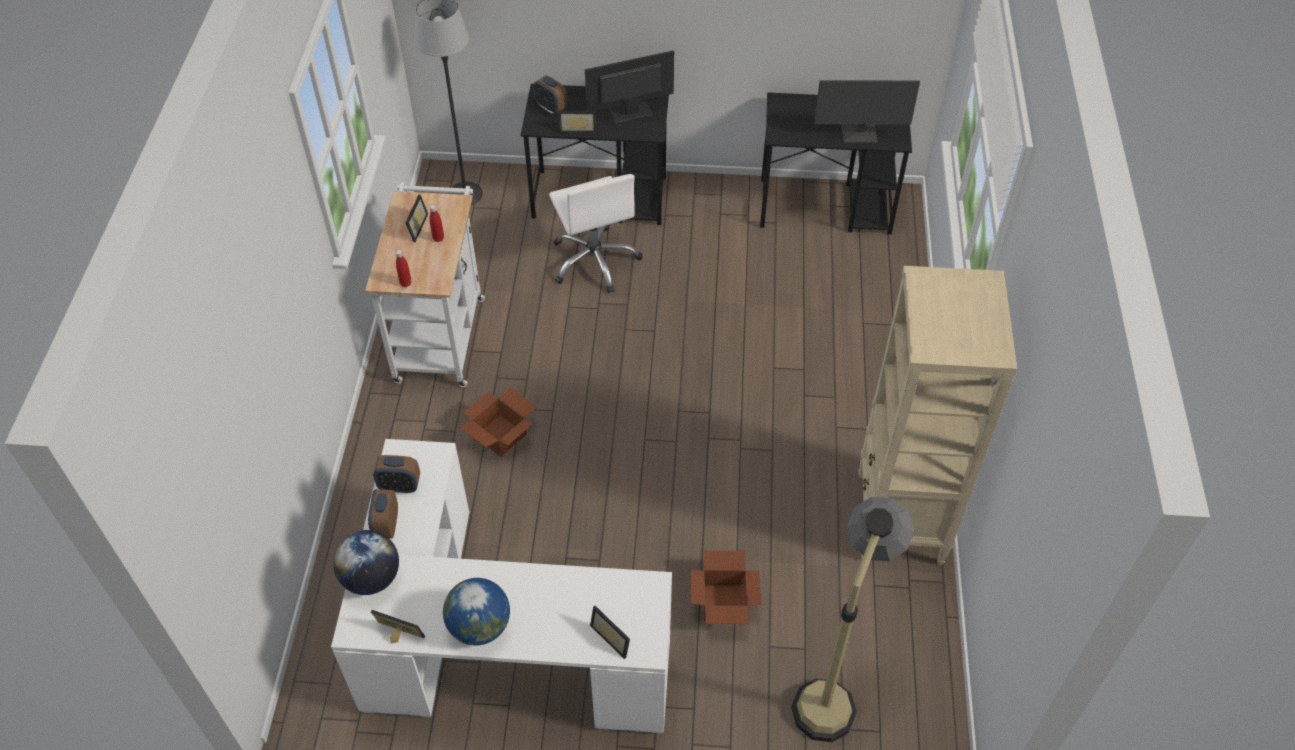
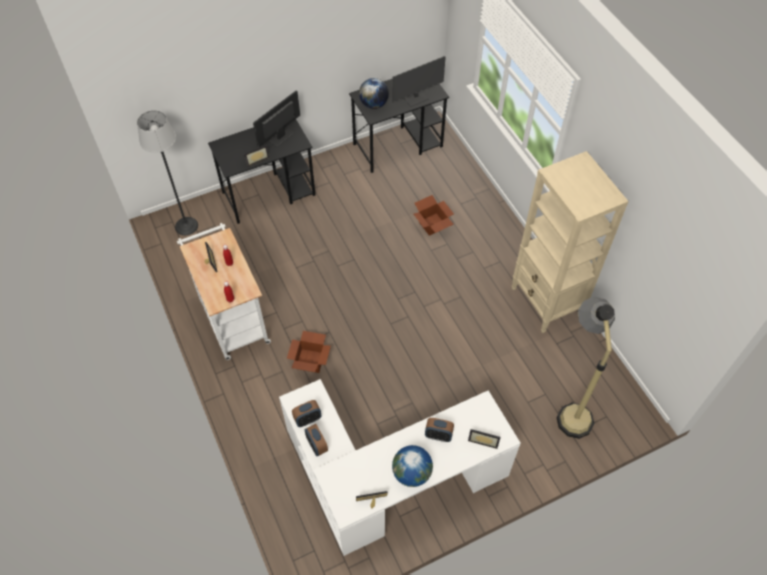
camera: 30 degrees left, 5 degrees up
globe [333,530,399,595] -> globe moved to [359,78,389,109]
alarm clock [534,75,567,115] -> alarm clock moved to [425,418,454,442]
white office chair [549,174,643,293] -> none
cardboard box [691,551,761,624] -> cardboard box moved to [414,195,454,236]

